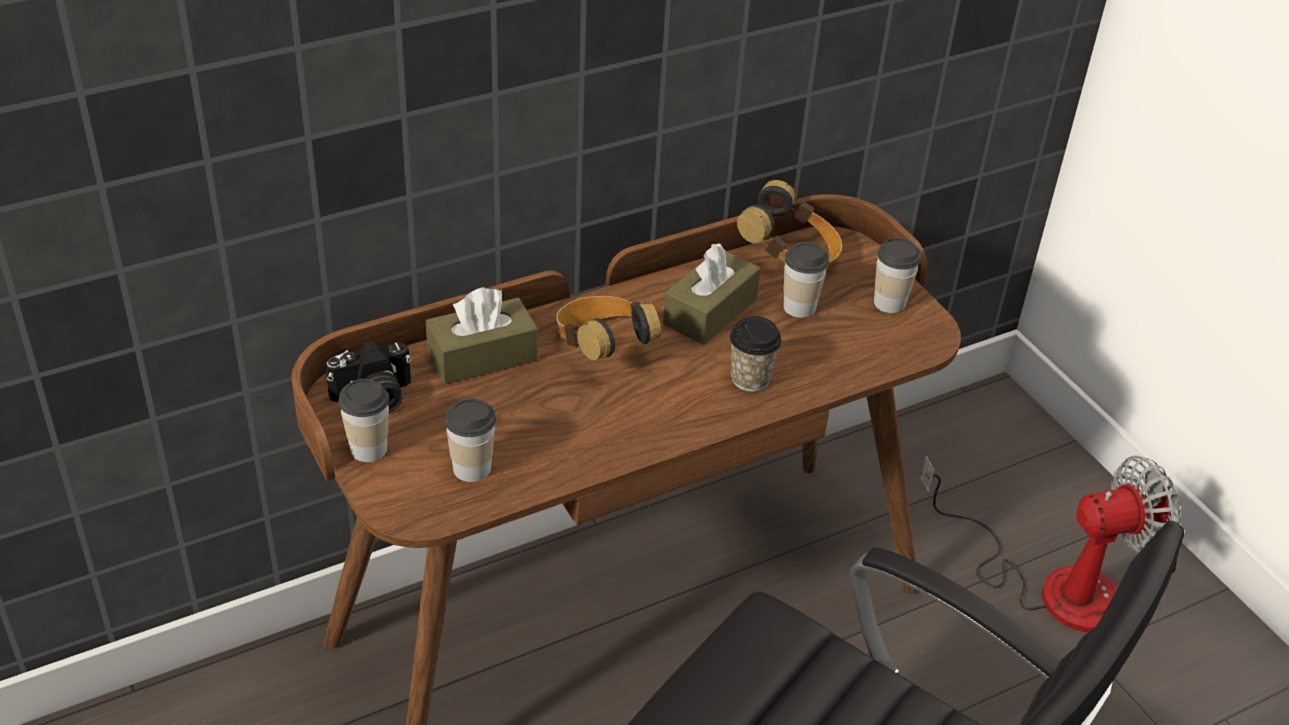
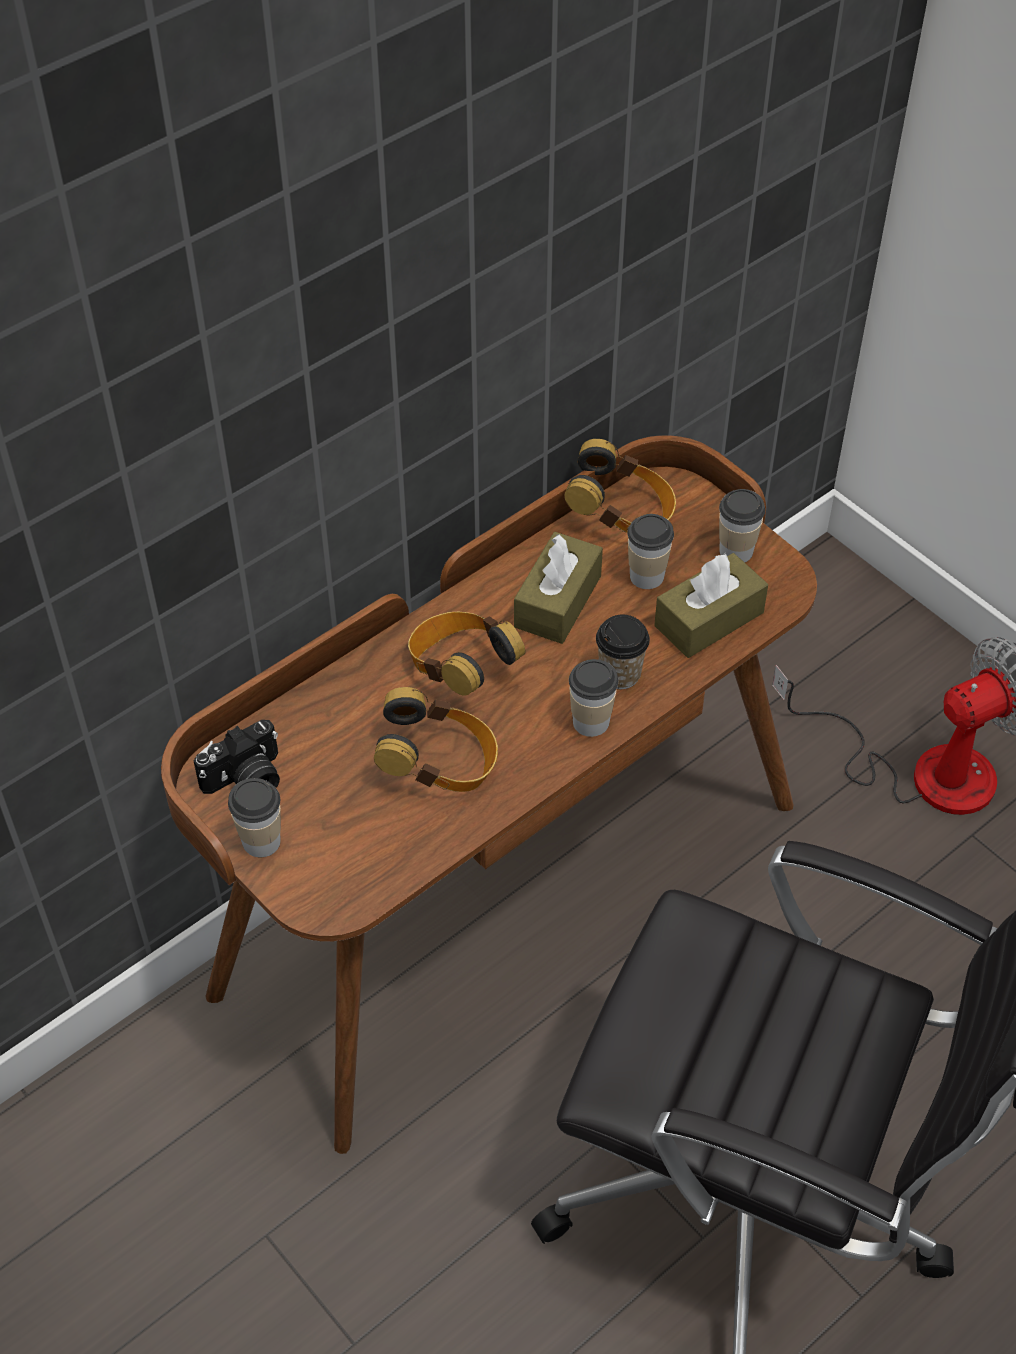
camera: 10 degrees left, 10 degrees up
brown tissue box [426,287,538,384] -> brown tissue box moved to [654,553,768,658]
cup [445,399,496,482] -> cup moved to [569,659,618,737]
none -> headphones [374,687,498,792]

